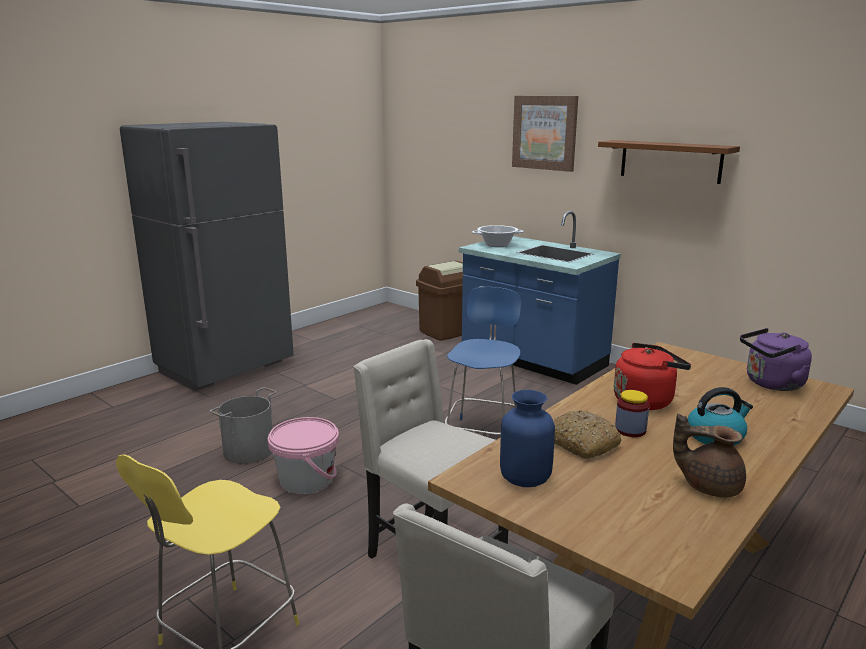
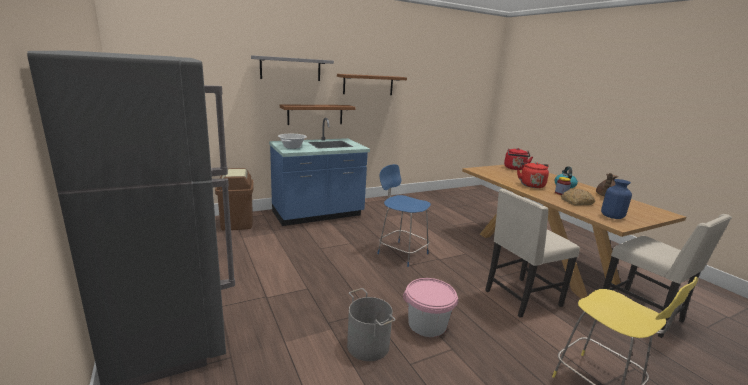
camera: 70 degrees left, 0 degrees up
picture [512,96,578,172] -> grey shelf [251,55,334,81]
purple kettle [740,328,812,391] -> red kettle [504,148,533,170]
none -> brown shelf [280,104,356,125]

